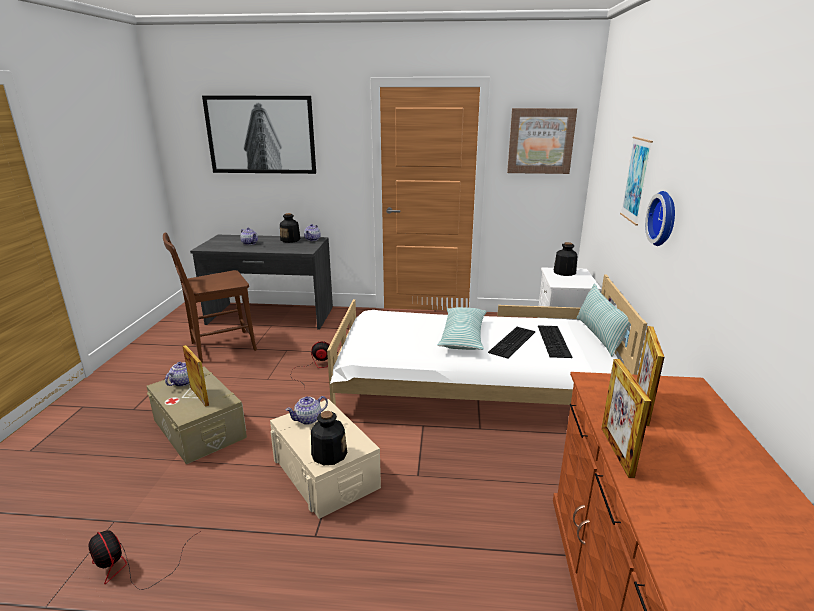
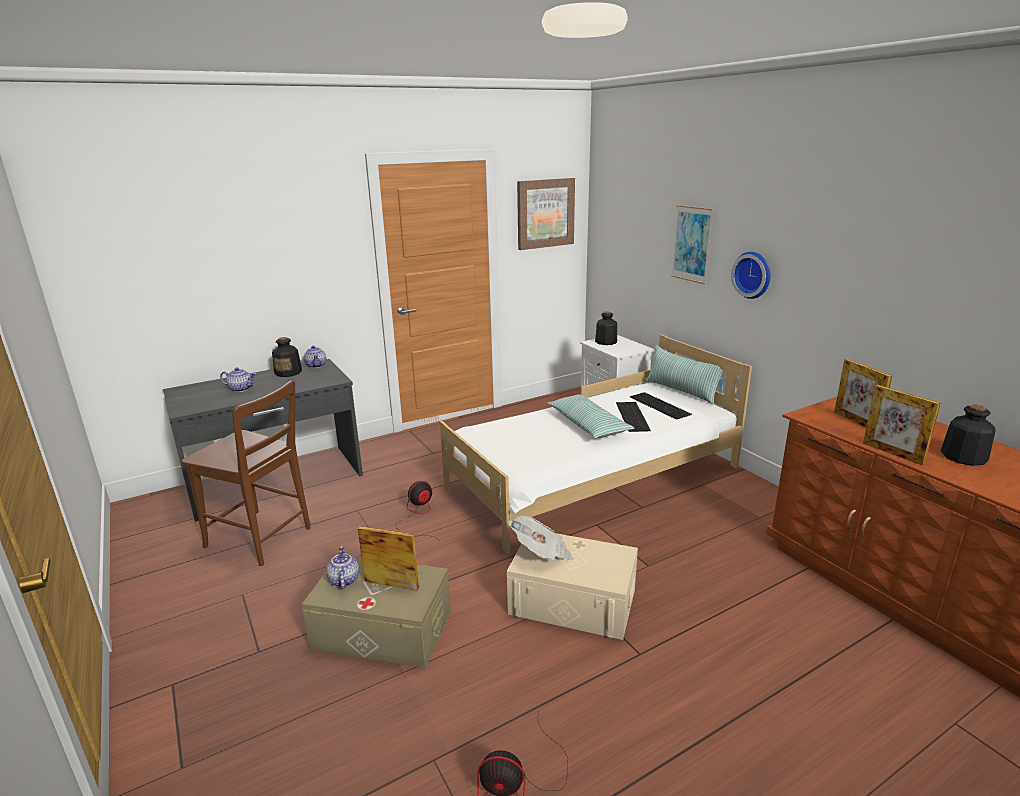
camera: 35 degrees left, 0 degrees up
brown chair [163,233,257,363] -> brown chair turned 90 degrees counterclockwise [182,381,311,566]
picture [202,96,316,174] -> none
teapot [286,396,328,425] -> newspaper [509,516,574,561]
bottle [311,411,347,465] -> bottle moved to [941,404,996,466]

